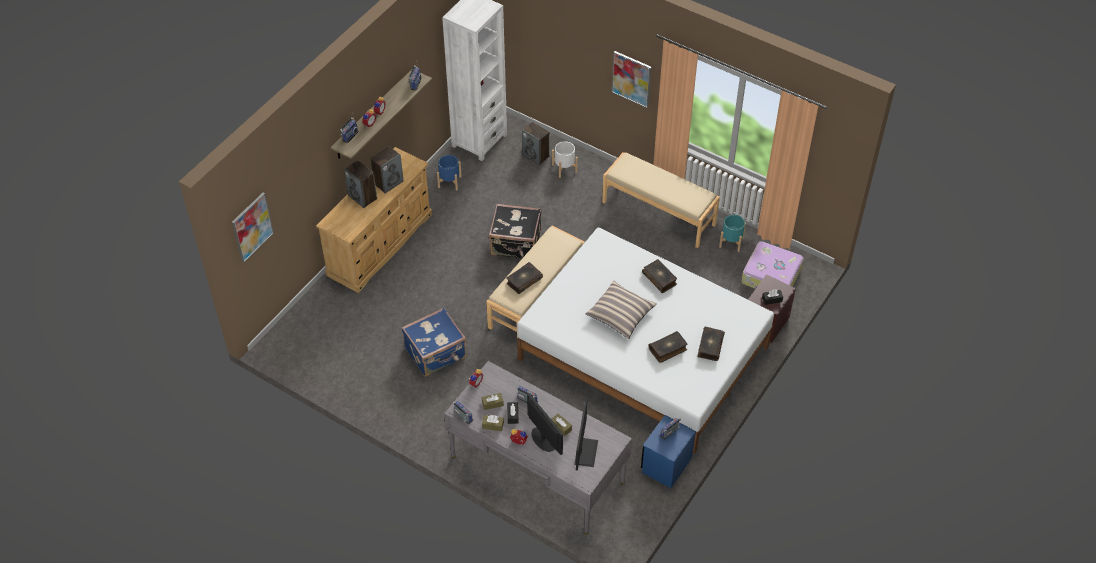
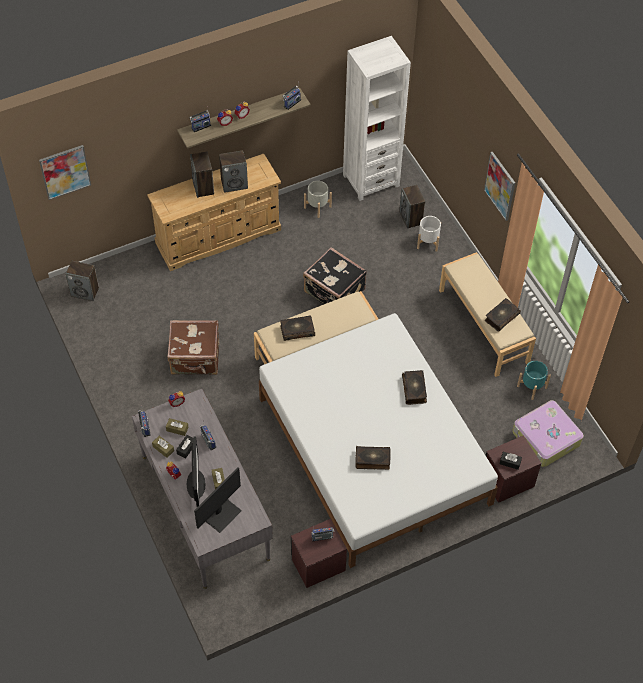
camera: 30 degrees right, 5 degrees up
blue suitcase [402,308,467,377] -> brown suitcase [168,320,219,375]
blue planter [437,155,462,190] -> grey planter [304,181,332,218]
pillow [585,281,657,339] -> none
blue nightstand [641,415,696,488] -> brown nightstand [291,519,347,588]
book [697,326,725,361] -> book moved to [484,298,521,332]
none -> speaker [66,261,99,301]

